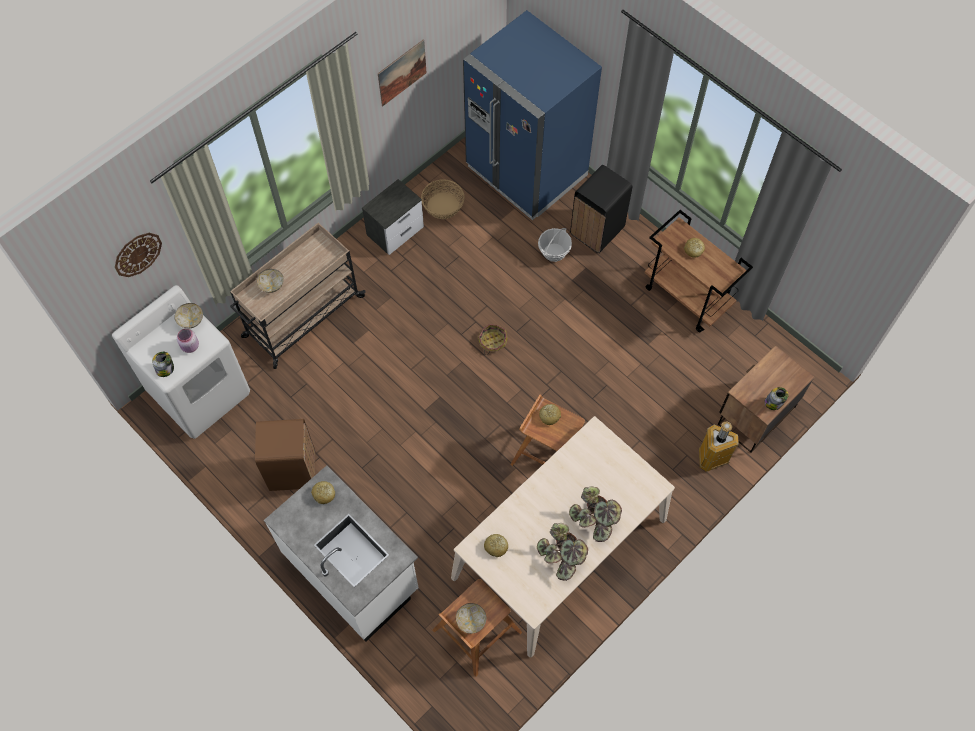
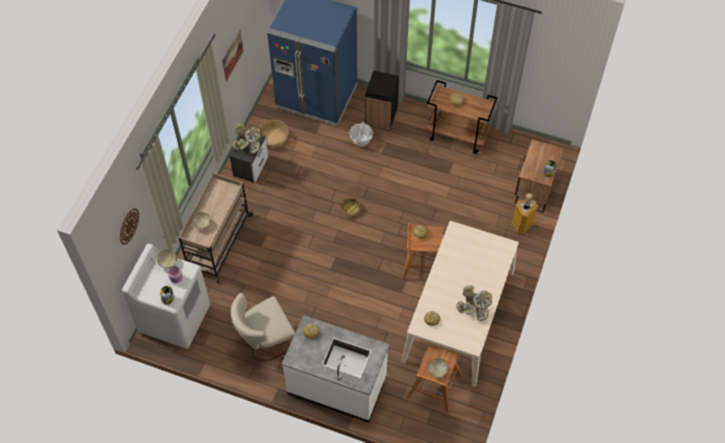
camera: 25 degrees left, 5 degrees down
brown trash can [255,419,315,491] -> beige chair [231,293,295,361]
potted plant [569,486,622,542] -> potted plant moved to [232,123,261,154]

